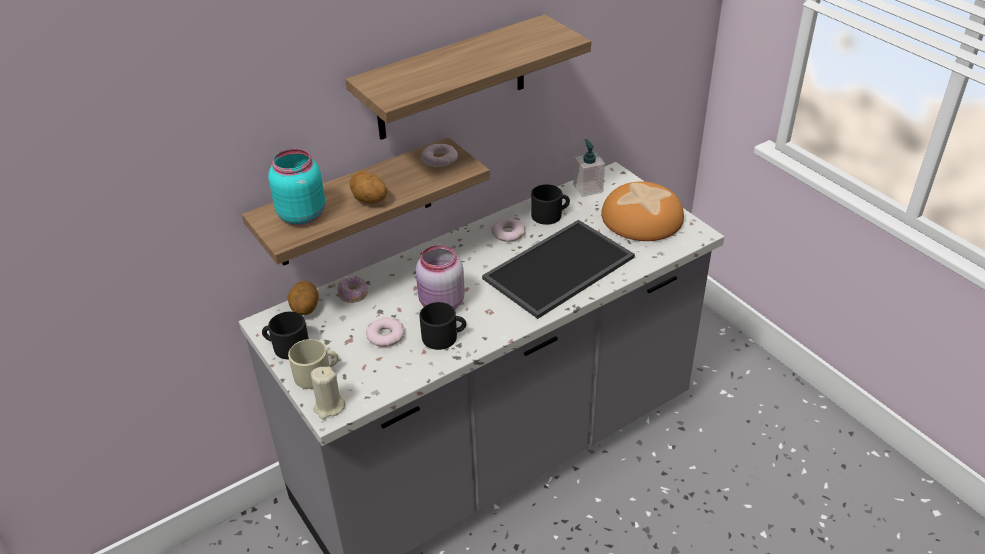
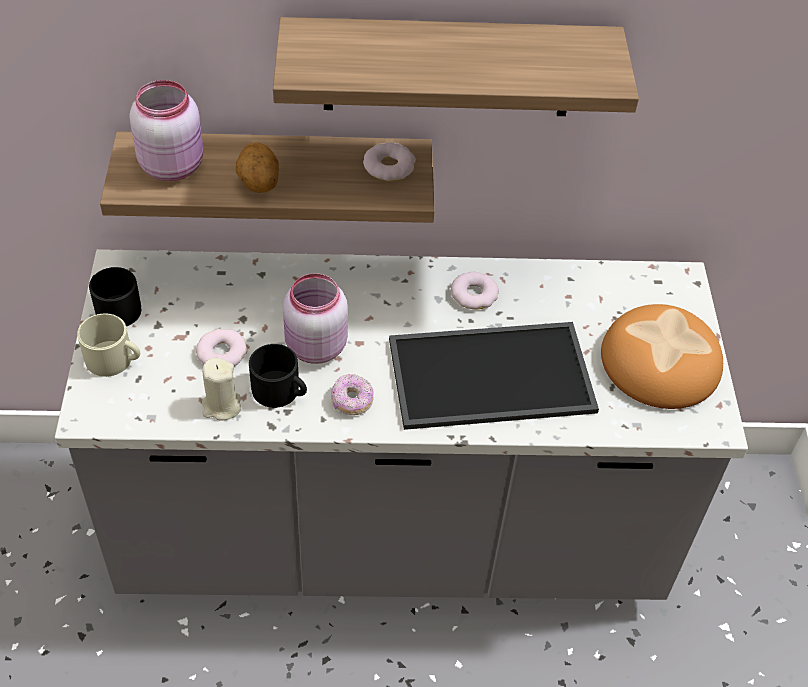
camera: 30 degrees right, 10 degrees up
turquoise jar [268,149,325,225] -> pink jar [129,80,204,181]
potato [288,281,319,315] -> none
beige candle [311,367,346,419] -> beige candle moved to [202,358,241,421]
donut [338,277,368,303] -> donut moved to [331,374,374,415]
black mug [531,184,570,225] -> none
soap dispenser [573,139,605,197] -> none

